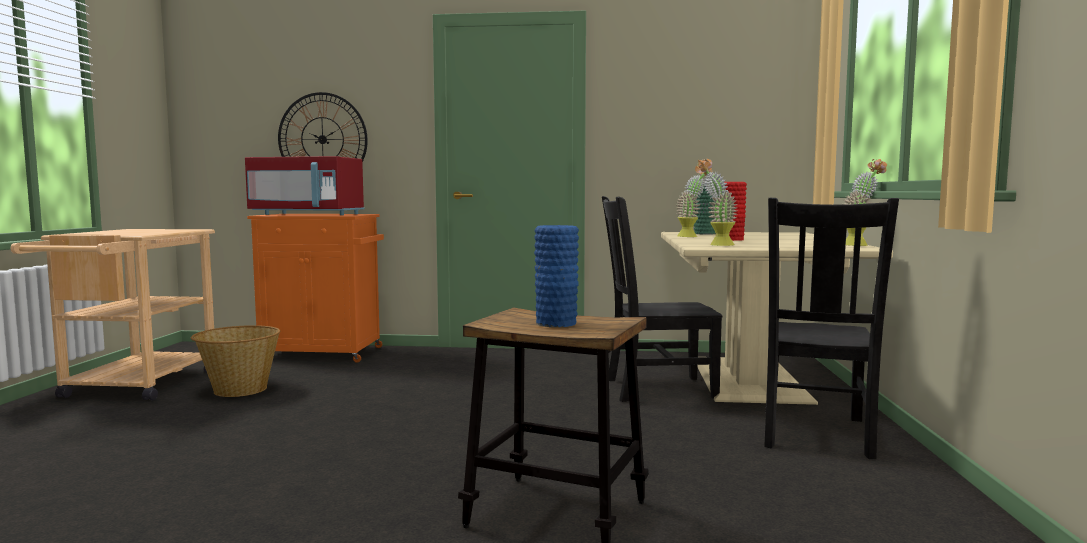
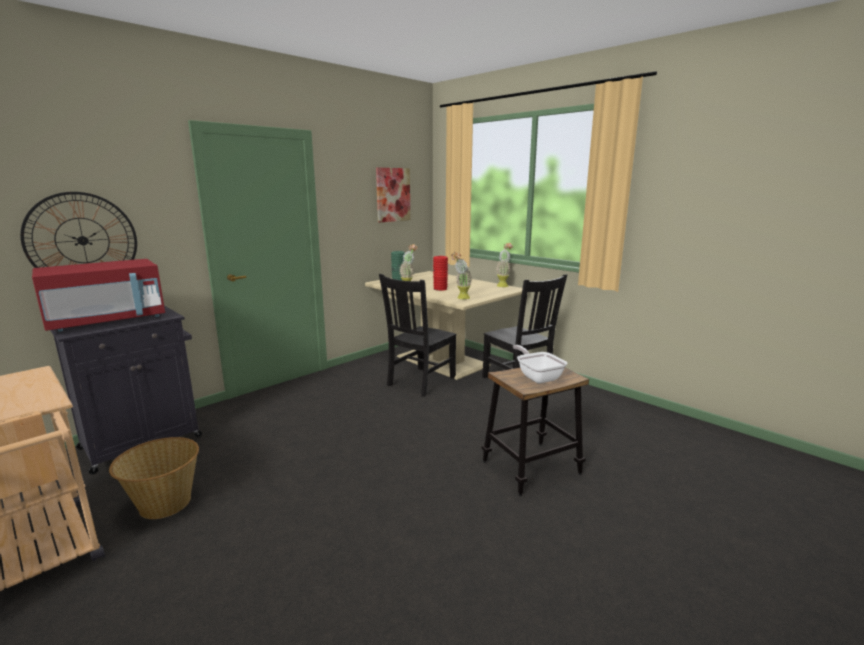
camera: 50 degrees left, 10 degrees up
orange cabinet [247,214,384,363] -> black cabinet [50,306,202,475]
blue vase [534,225,579,327] -> frying pan [513,345,568,383]
none -> picture [376,168,410,223]

